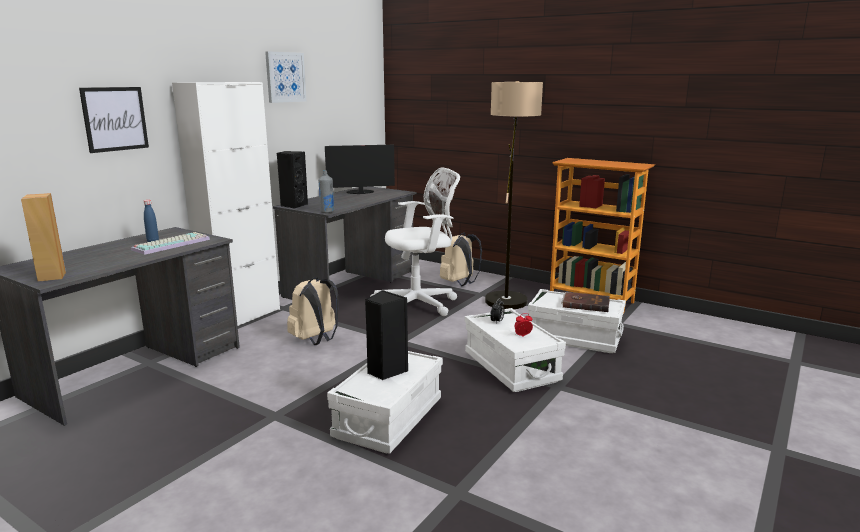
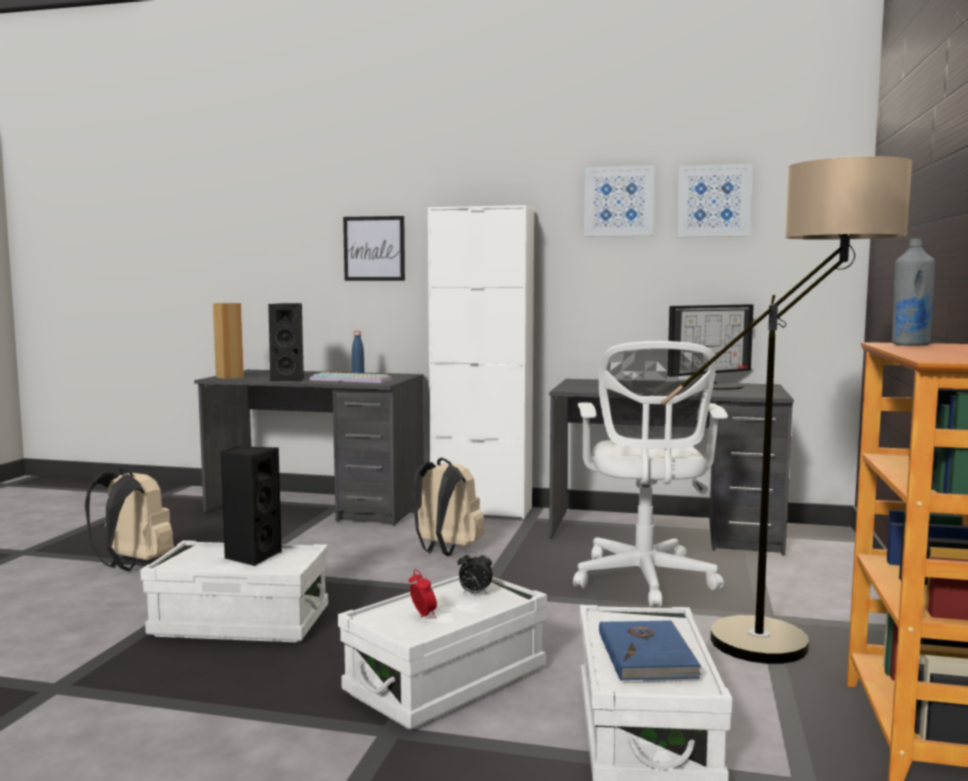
camera: 70 degrees right, 10 degrees down
black speaker [277,151,308,209] -> black speaker moved to [268,303,304,381]
grey bottle [318,170,334,213] -> grey bottle moved to [892,238,935,346]
monitor [325,145,395,194] -> monitor turned 90 degrees clockwise [668,304,754,390]
white office chair [370,168,460,316] -> white office chair turned 45 degrees clockwise [573,341,728,607]
beige backpack [440,232,482,286] -> beige backpack moved to [85,467,174,571]
brown book [561,292,610,312] -> blue book [599,620,702,681]
none -> picture [677,164,752,237]

